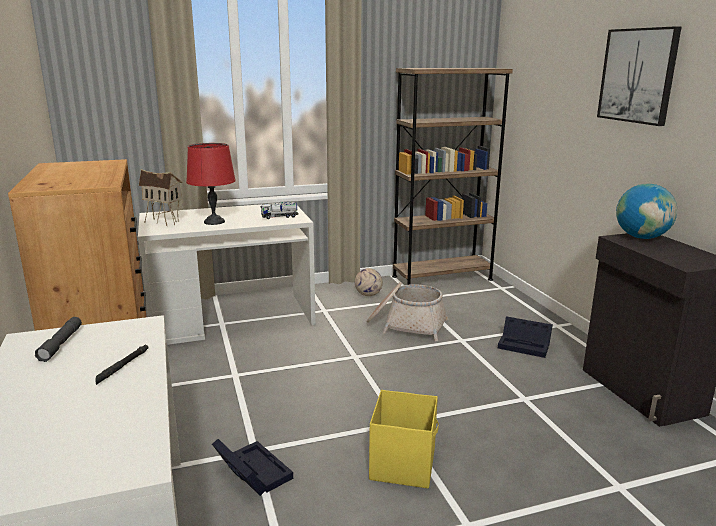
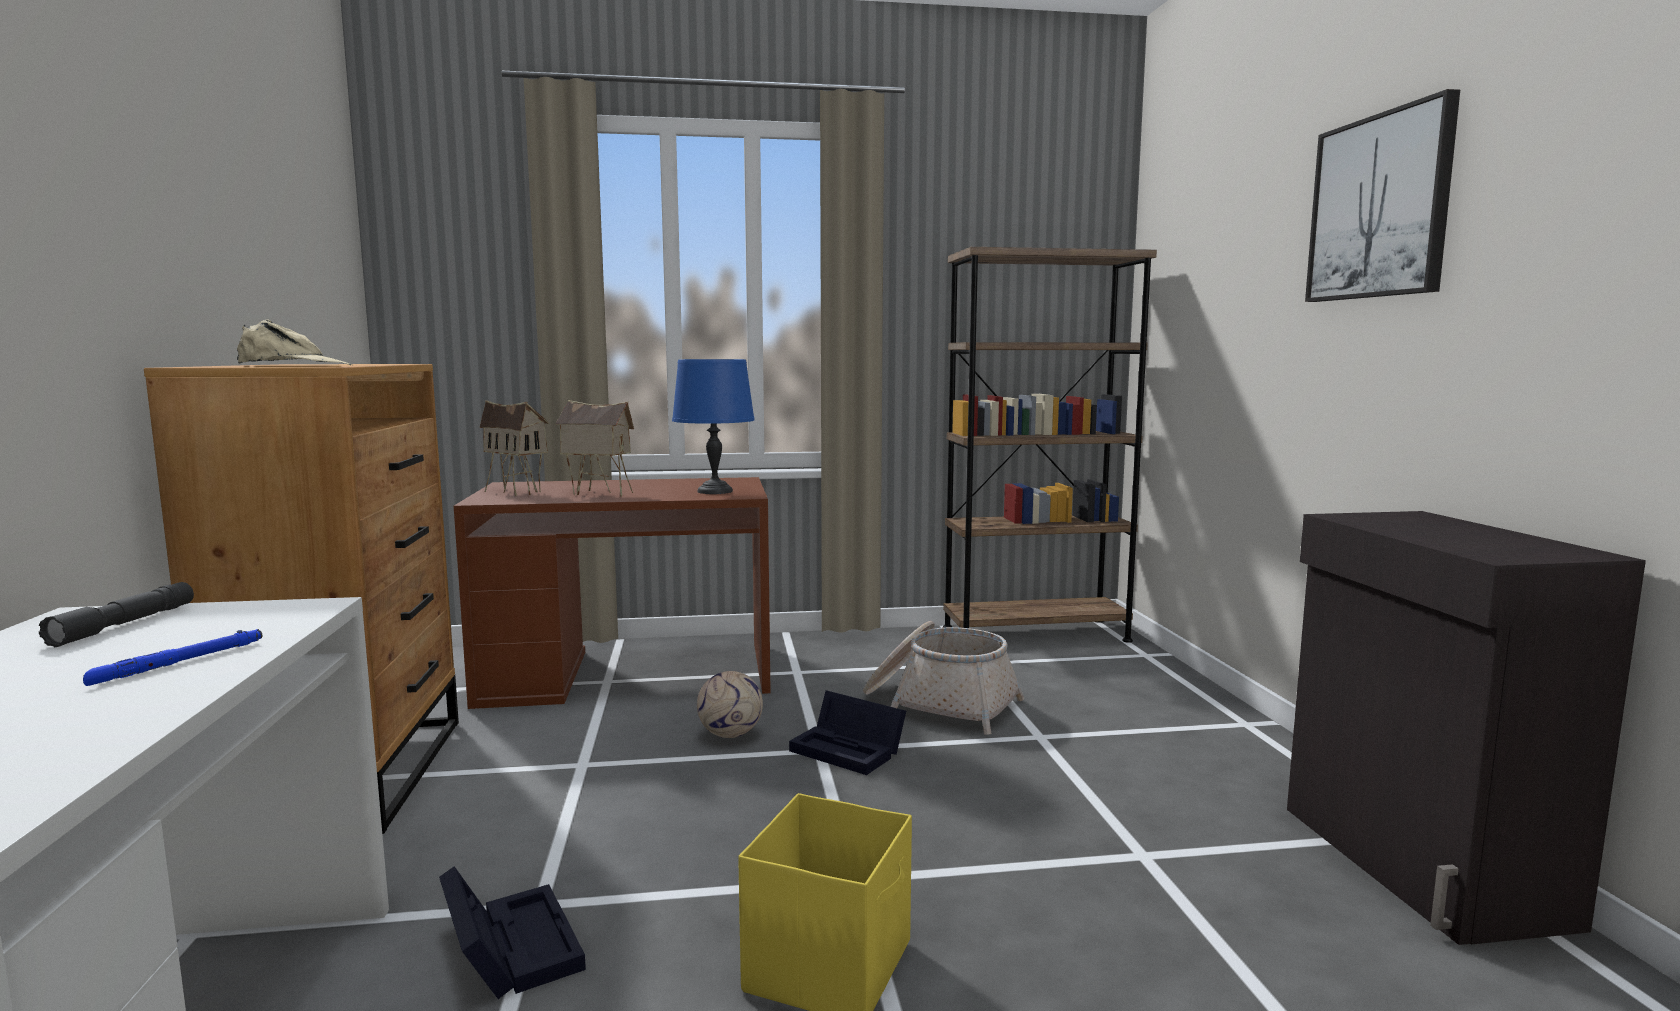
camera: 10 degrees right, 10 degrees down
black flashlight [95,344,148,385] -> blue flashlight [83,629,262,686]
white desk [138,202,316,345] -> brown desk [453,477,771,709]
red table lamp [186,143,236,225] -> toy house [555,400,634,497]
toy truck [260,201,299,219] -> blue table lamp [672,359,755,494]
football [355,268,383,296] -> football moved to [697,671,763,738]
black storage box [498,316,553,358] -> black storage box moved to [789,690,906,775]
globe [616,184,677,239] -> none
none -> beige cap [237,319,352,365]

